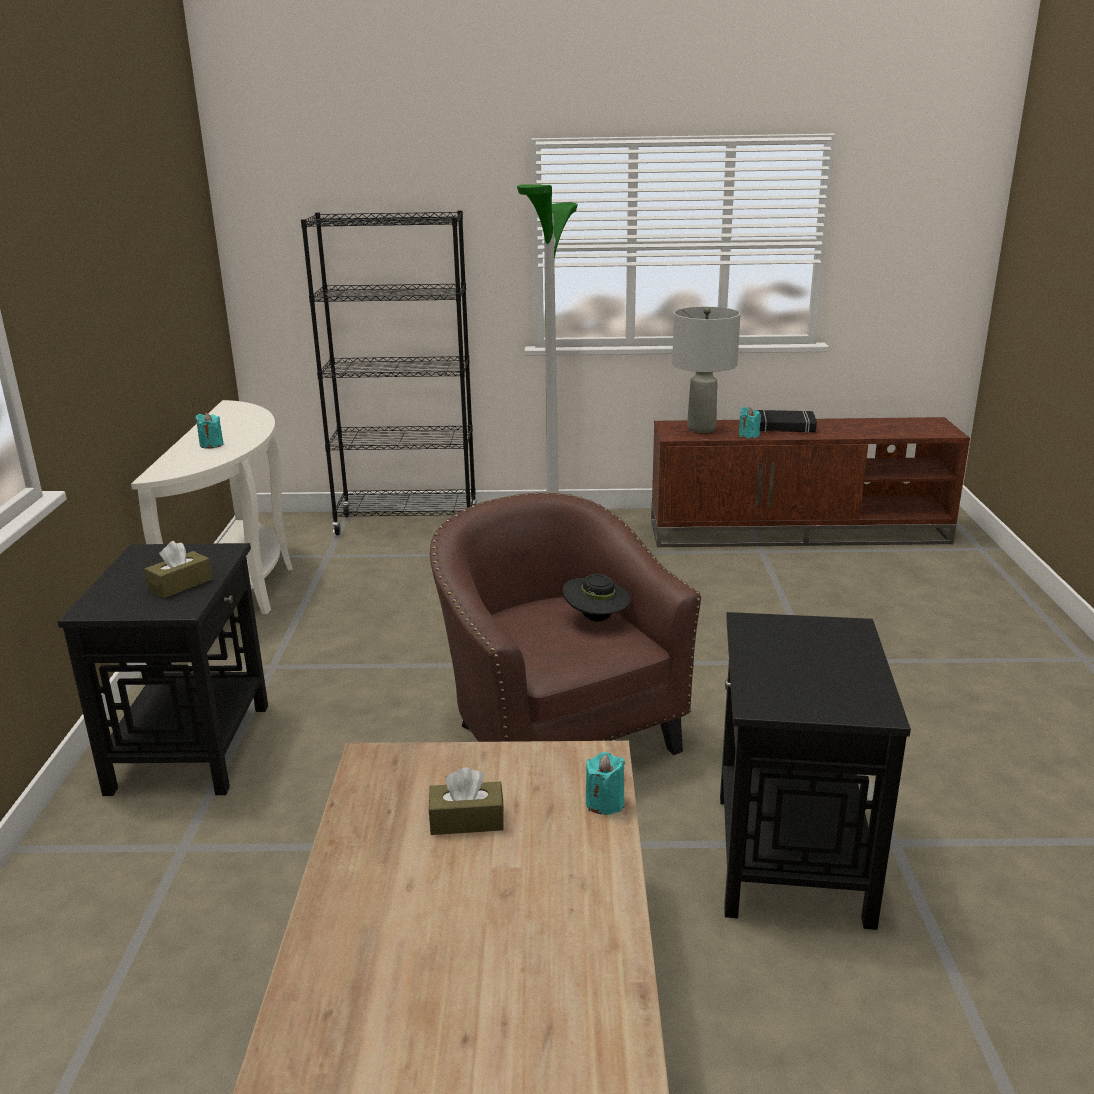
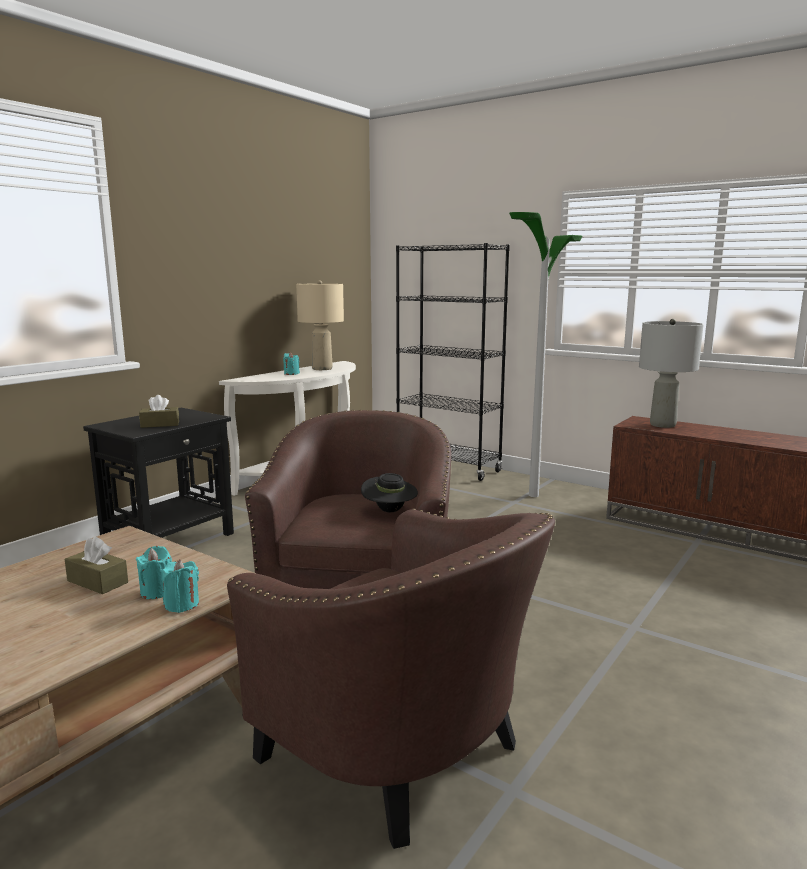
camera: 35 degrees right, 10 degrees down
black side table [720,612,911,930] -> brown armchair [227,509,555,849]
turquoise candle [739,407,761,439] -> turquoise candle moved to [136,546,172,599]
black book [754,410,817,433] -> none
none -> beige table lamp [296,280,344,370]

